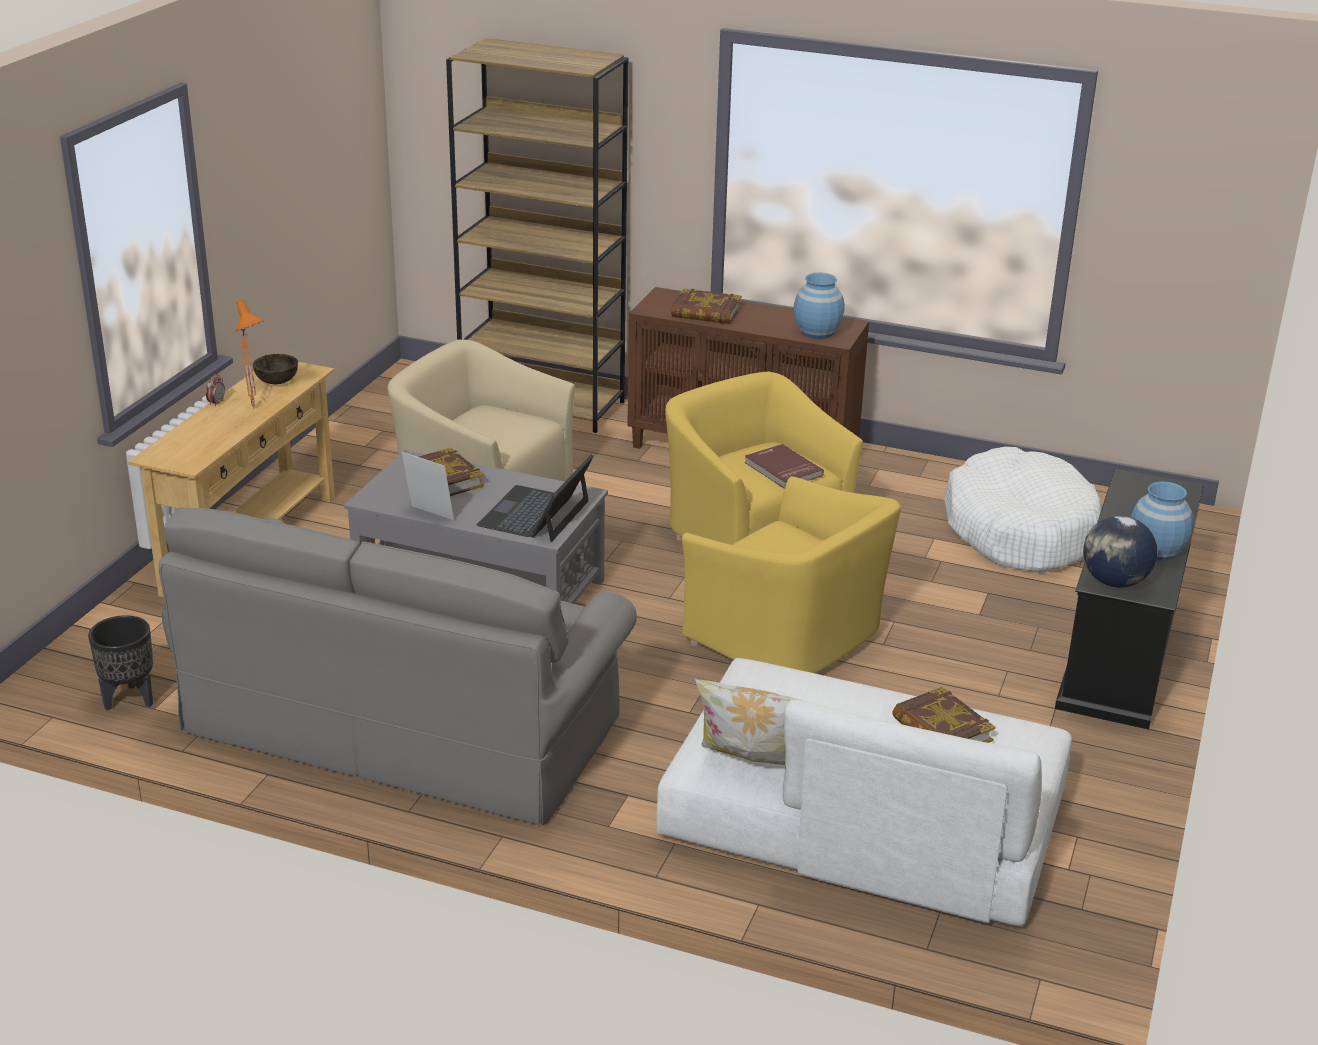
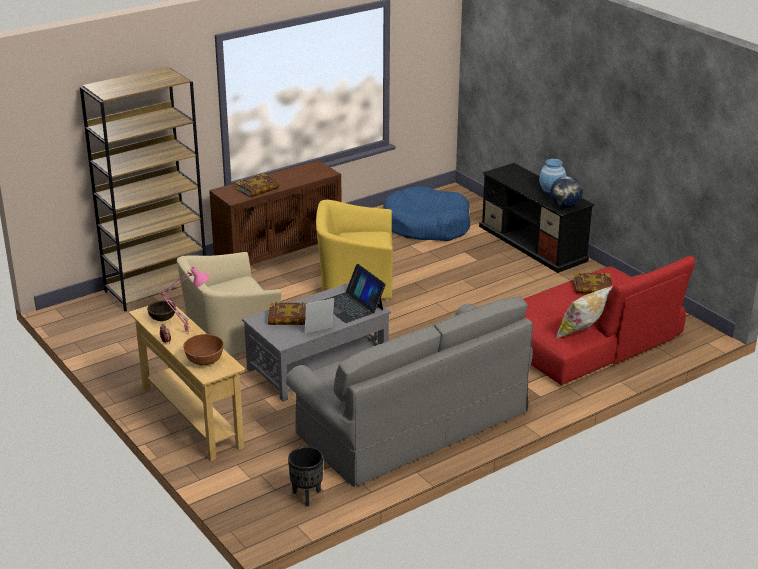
camera: 55 degrees left, 0 degrees up
orange table lamp [235,300,264,409] -> pink table lamp [159,267,209,334]
white sofa [656,658,1072,926] -> red sofa [523,256,695,385]
yellow armchair [682,476,901,673] -> none
red book [744,444,824,489] -> none
blue vase [793,273,845,339] -> none
white dog bed [945,447,1101,573] -> blue dog bed [383,186,470,241]
none -> brown bowl [183,334,224,365]

